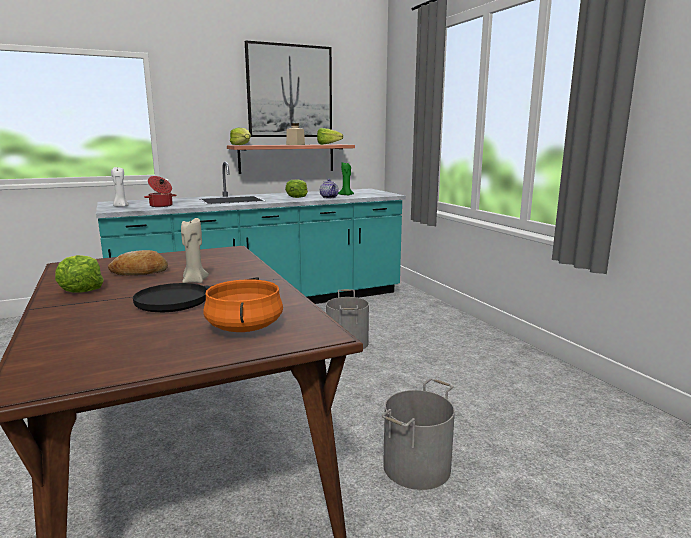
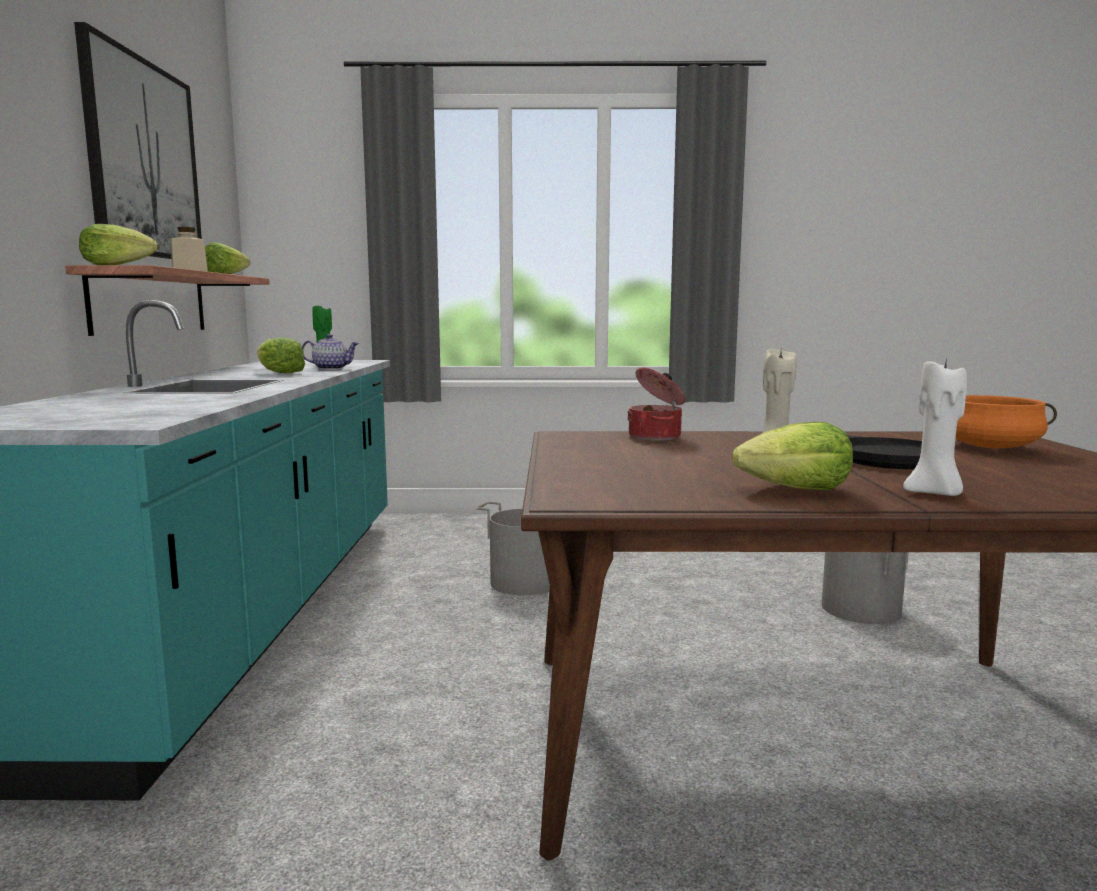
camera: 65 degrees left, 5 degrees down
bread [108,250,168,275] -> none
white candle [111,167,129,207] -> white candle moved to [903,357,967,496]
cooking pot [144,176,177,207] -> cooking pot moved to [627,368,685,441]

